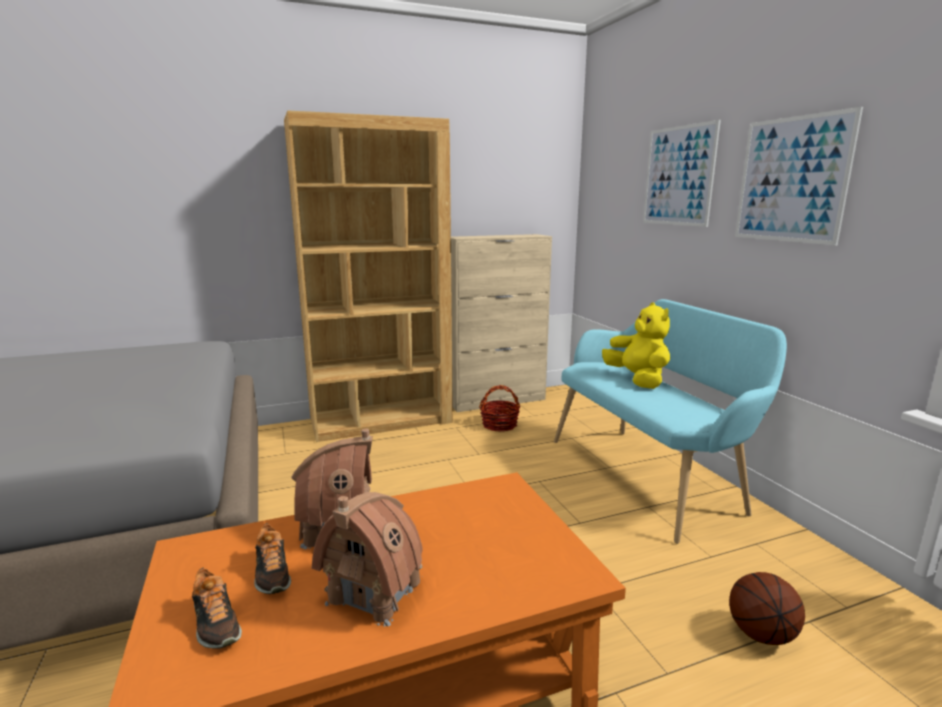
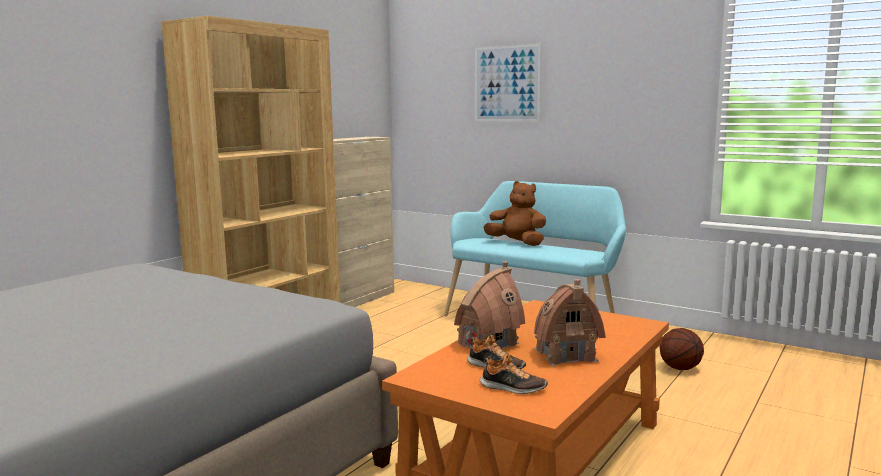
camera: 35 degrees left, 5 degrees down
basket [479,385,520,432] -> none
yellow plush toy [602,302,670,389] -> brown plush toy [483,181,546,246]
picture [735,107,863,245] -> none

